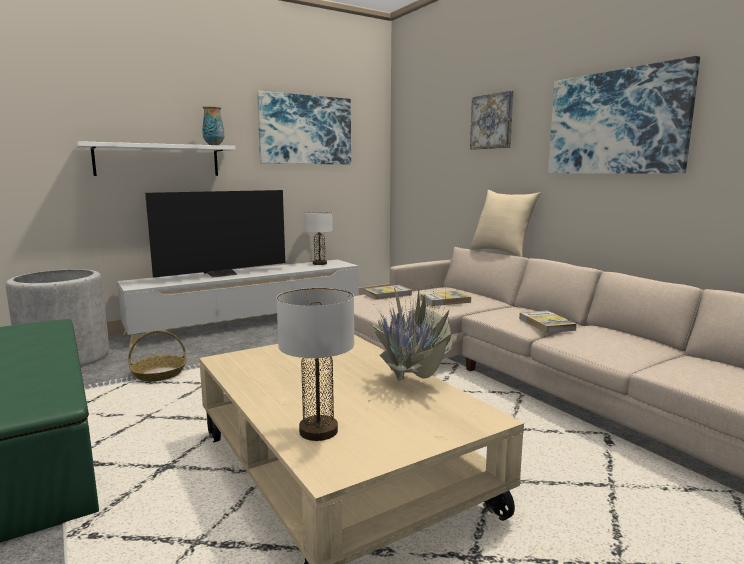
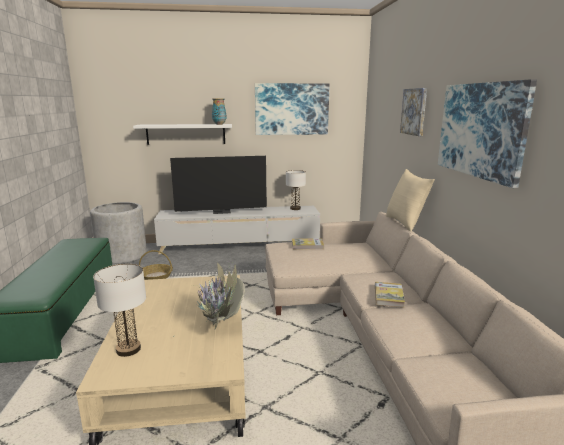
camera: 25 degrees right, 5 degrees up
book [420,291,471,306] -> none

